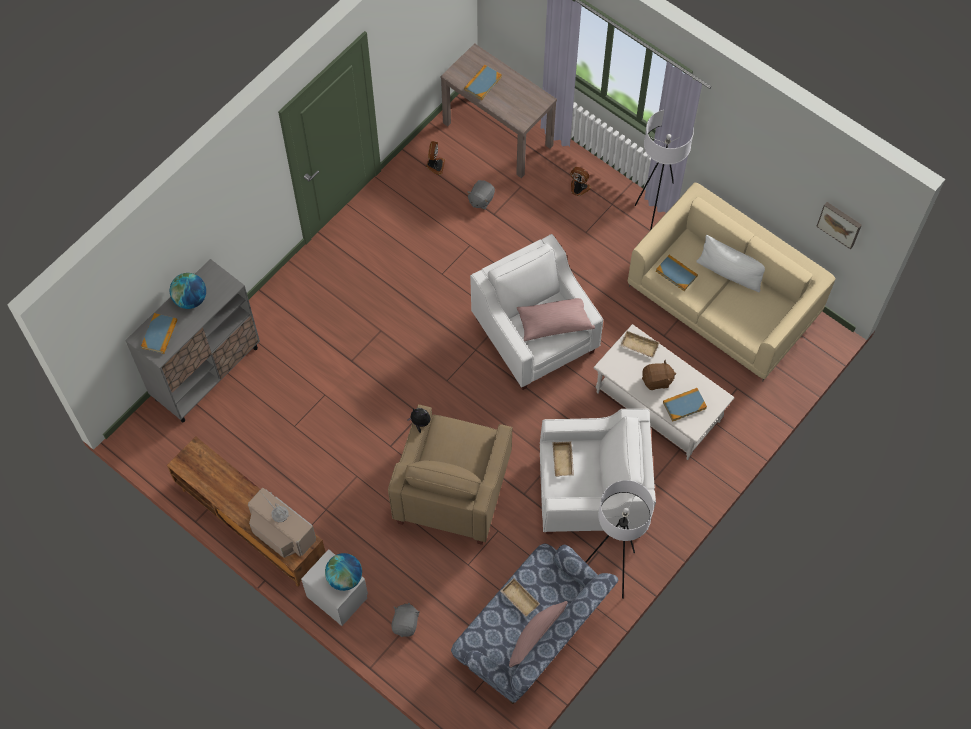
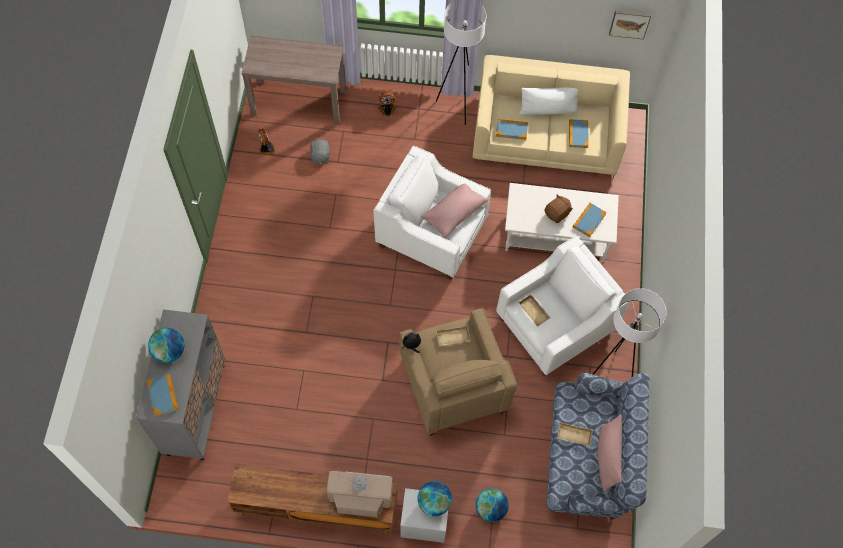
camera: 35 degrees left, 0 degrees up
grey plush toy [391,603,420,637] -> globe [476,488,509,522]
book [464,65,502,100] -> book moved to [569,119,589,148]
beige tray [620,331,659,357] -> beige tray moved to [436,325,471,346]

